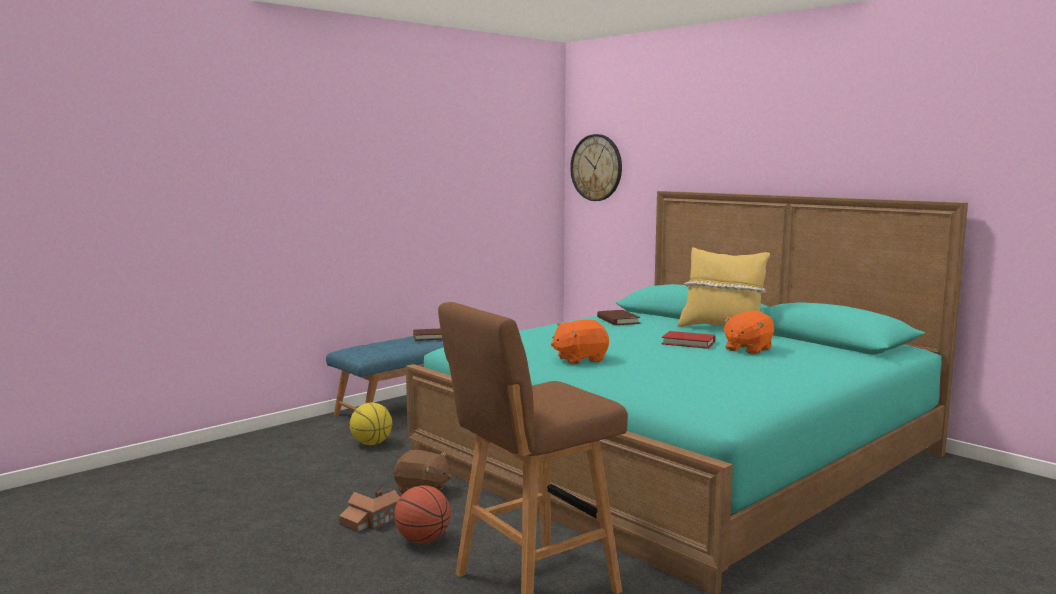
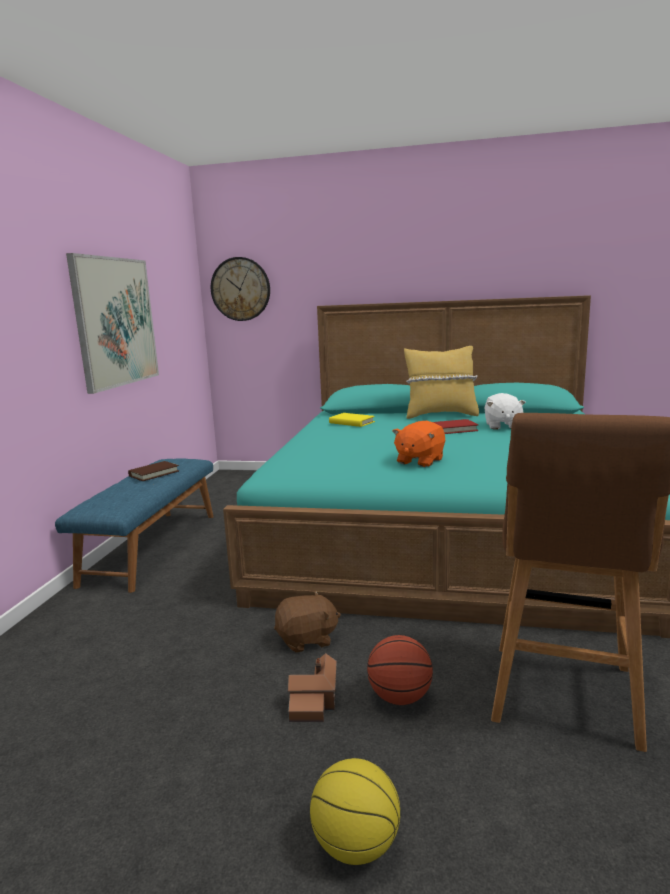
camera: 35 degrees left, 5 degrees up
basketball [350,403,392,445] -> basketball moved to [310,758,400,865]
brown book [597,310,640,325] -> yellow book [329,413,375,427]
orange plush toy [722,311,774,355] -> white plush toy [484,393,526,430]
none -> picture [66,253,159,394]

